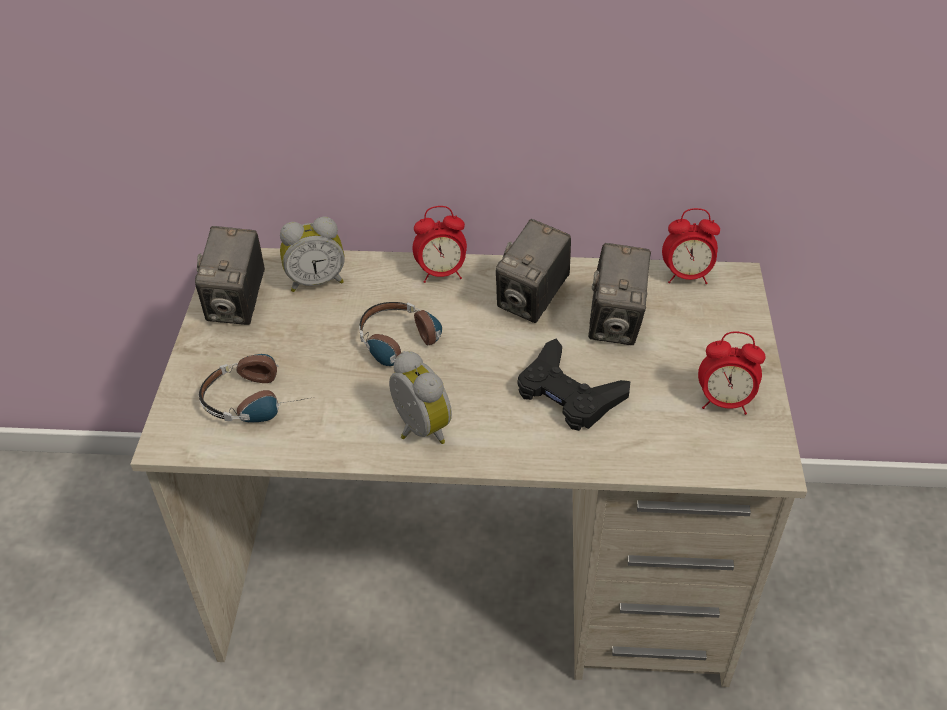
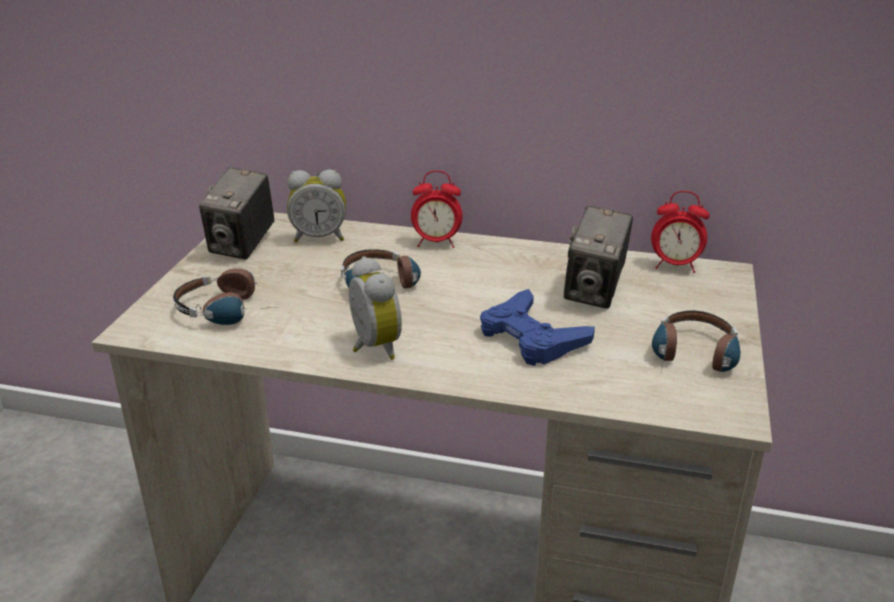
camera: 10 degrees right, 15 degrees down
camera [496,219,571,323] -> none
black game controller [517,339,630,431] -> blue game controller [480,289,595,366]
alarm clock [698,332,765,415] -> headphones [652,311,740,372]

